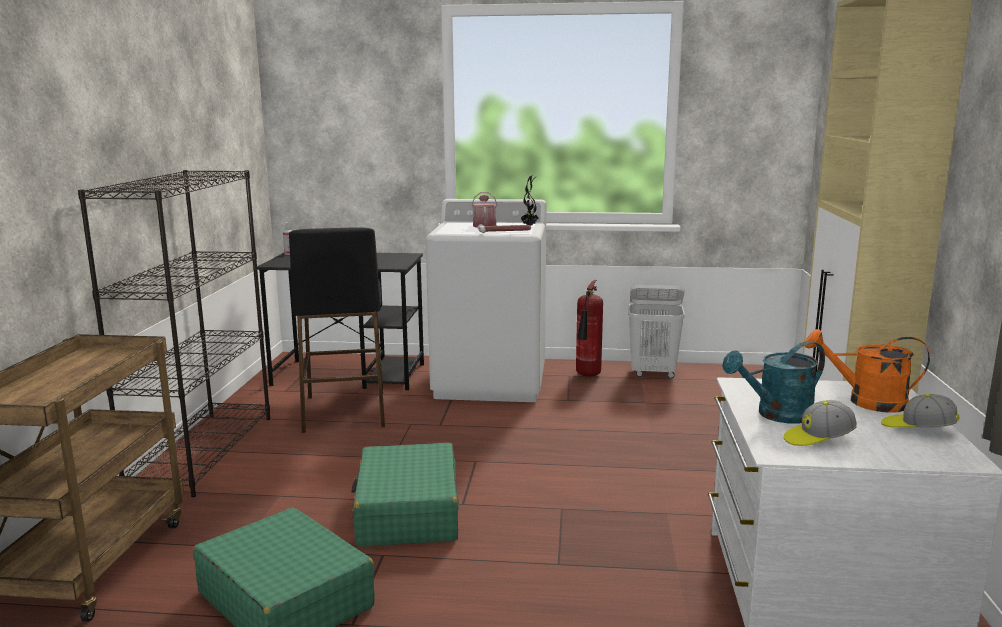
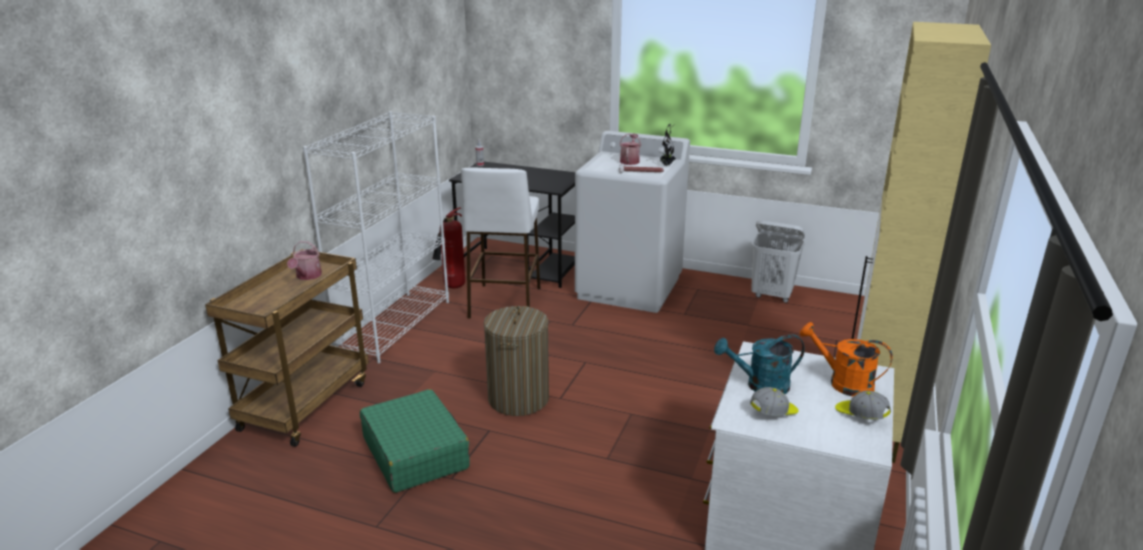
camera: 15 degrees right, 10 degrees up
black bookcase [78,170,270,497] -> white bookcase [303,111,449,364]
black stool [289,227,385,433] -> white stool [461,167,540,319]
green suitcase [351,443,459,547] -> laundry basket [484,306,549,416]
fire extinguisher [576,280,603,377] -> fire extinguisher moved to [432,207,465,288]
cap [784,400,857,446] -> cap turned 150 degrees clockwise [750,387,798,416]
none -> watering can [287,241,322,280]

